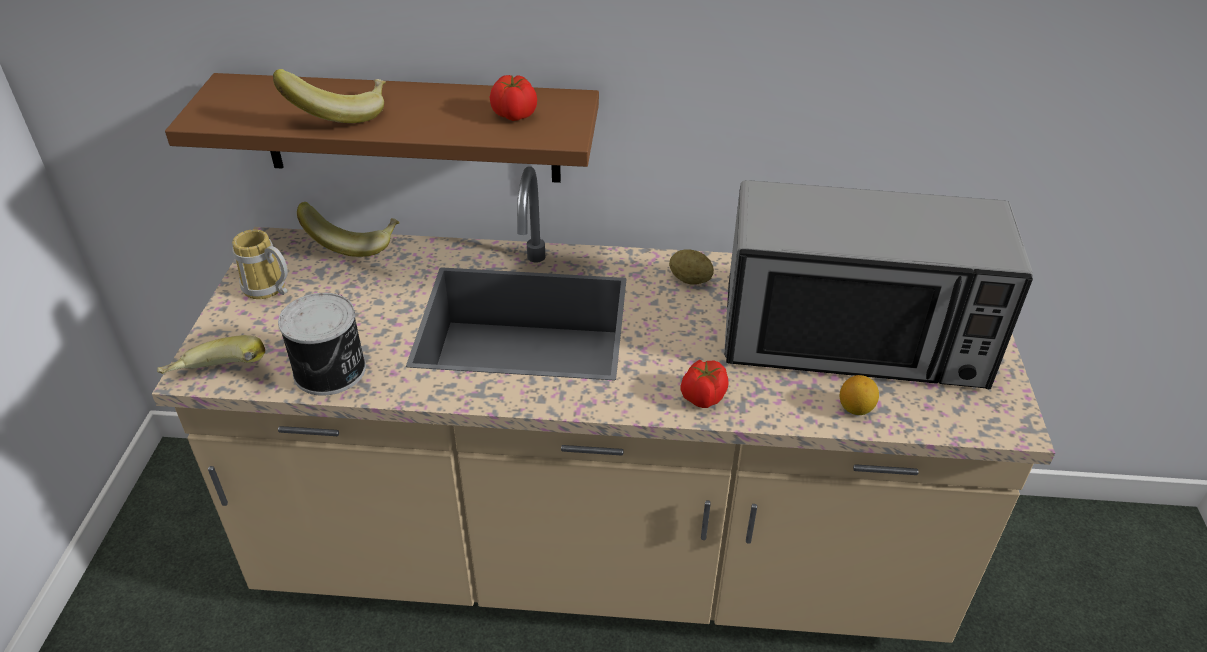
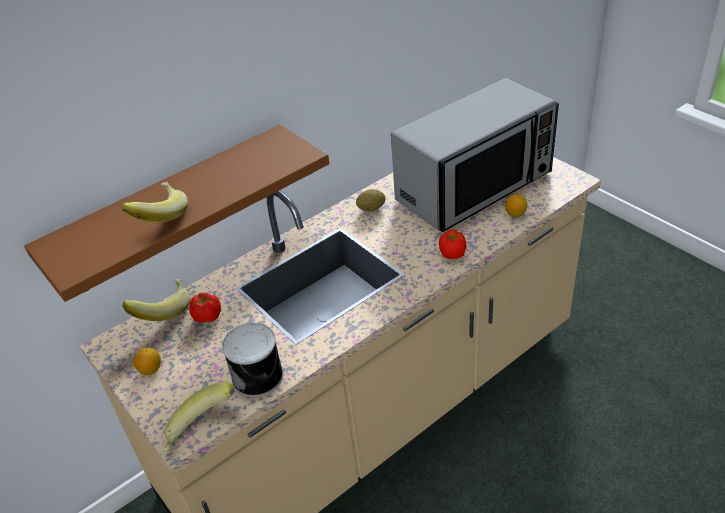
camera: 40 degrees left, 0 degrees up
mug [232,229,288,299] -> lemon [134,348,161,375]
tomato [489,75,537,121] -> tomato moved to [189,292,221,323]

